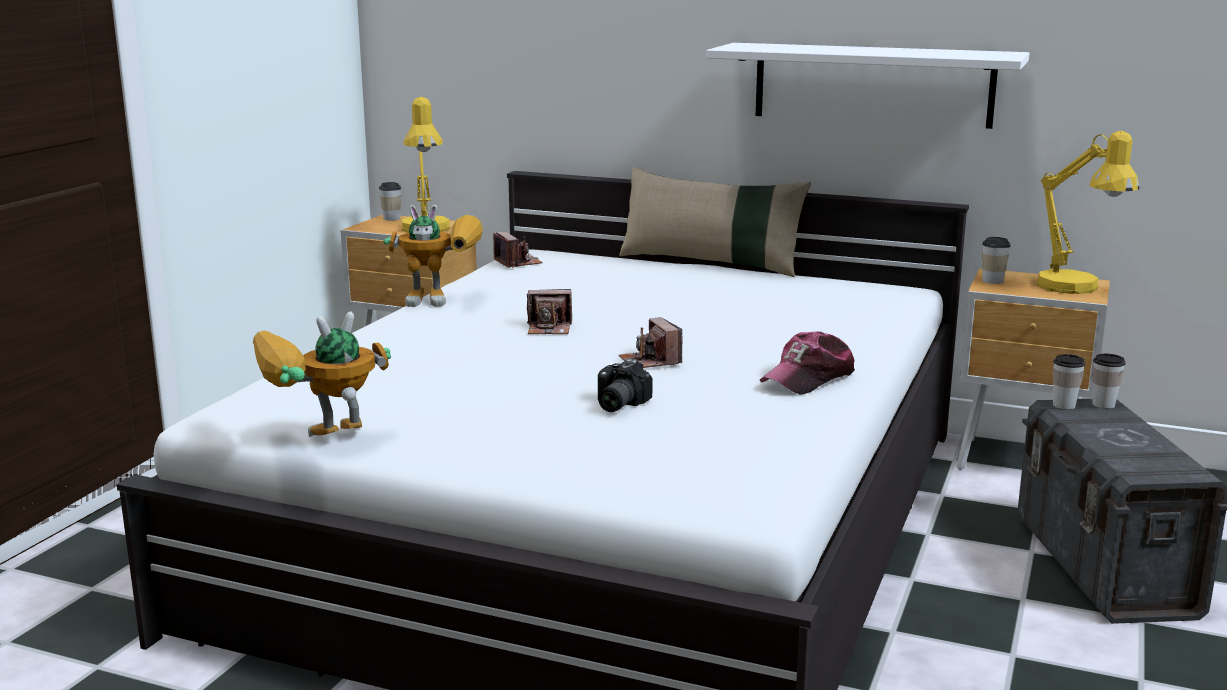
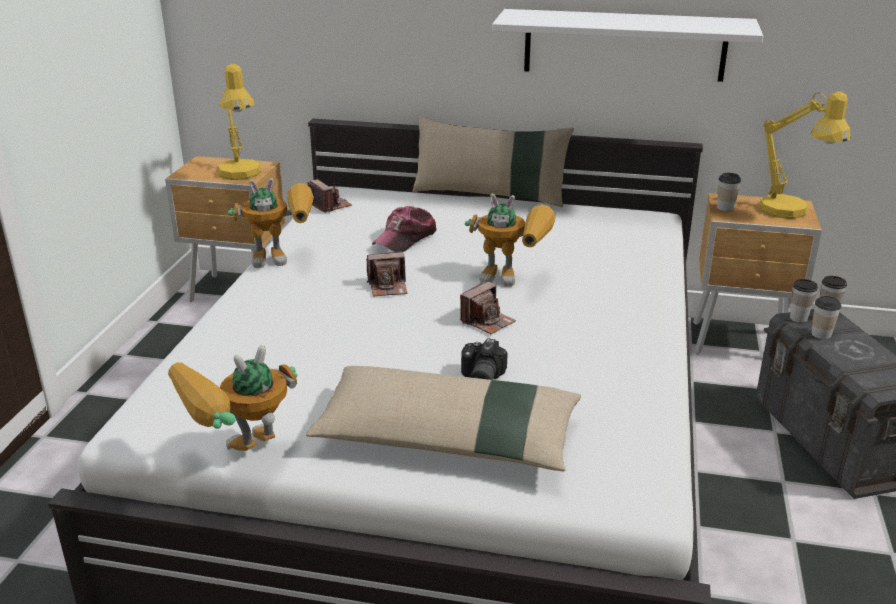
camera: 10 degrees left, 10 degrees up
cup [379,182,401,221] -> cup moved to [812,296,841,339]
camera [619,317,682,368] -> camera turned 105 degrees counterclockwise [460,281,516,334]
cap [760,331,855,394] -> cap moved to [372,206,437,252]
none -> beige pillow [306,366,581,471]
none -> toy robot [465,194,555,287]

